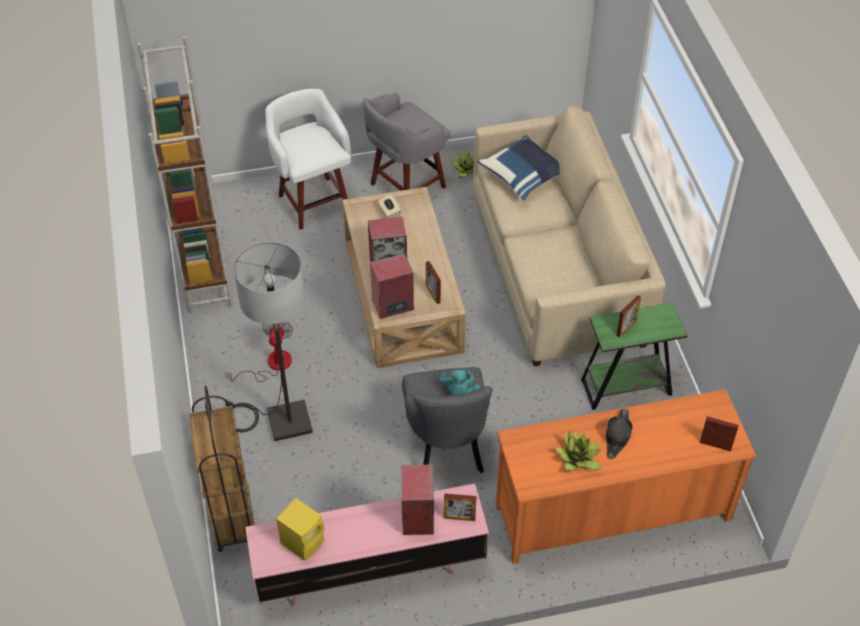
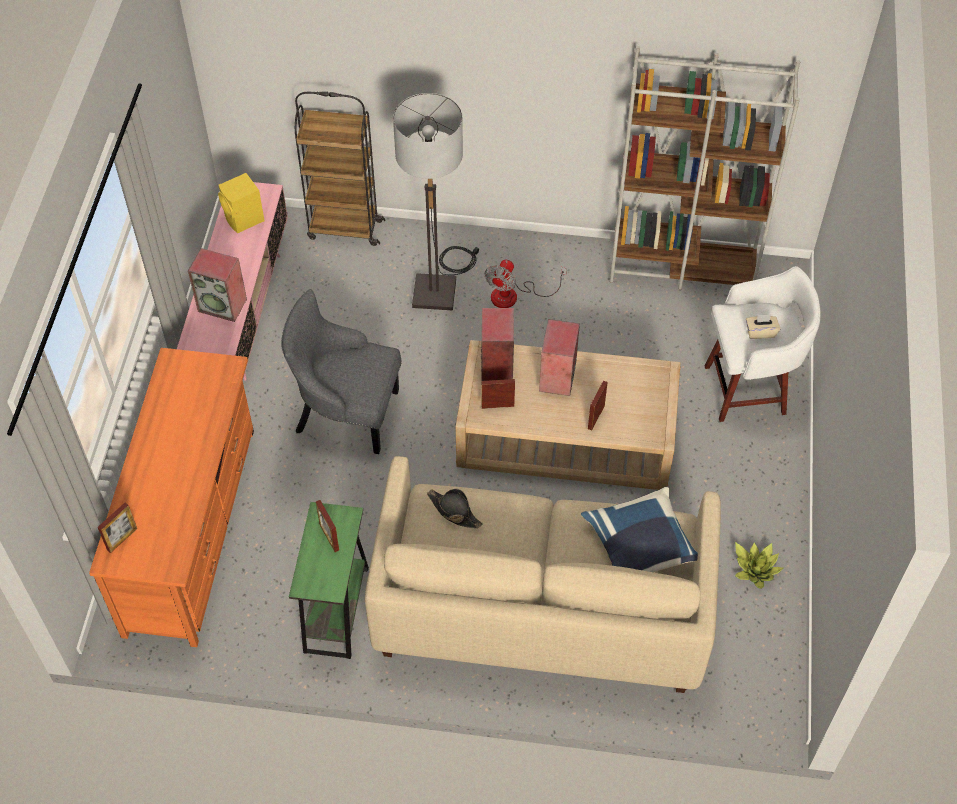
camera: 110 degrees right, 5 degrees up
fan [225,321,293,382] -> fan turned 90 degrees clockwise [485,259,567,308]
grey stool [363,93,450,191] -> none
beige tissue box [378,194,401,218] -> beige tissue box moved to [746,315,780,339]
turquoise plush toy [439,368,480,395] -> none
picture frame [444,493,477,521] -> picture frame moved to [588,381,608,430]
potted plant [554,429,602,471] -> none
black hat [606,409,632,459] -> black hat moved to [427,489,483,528]

